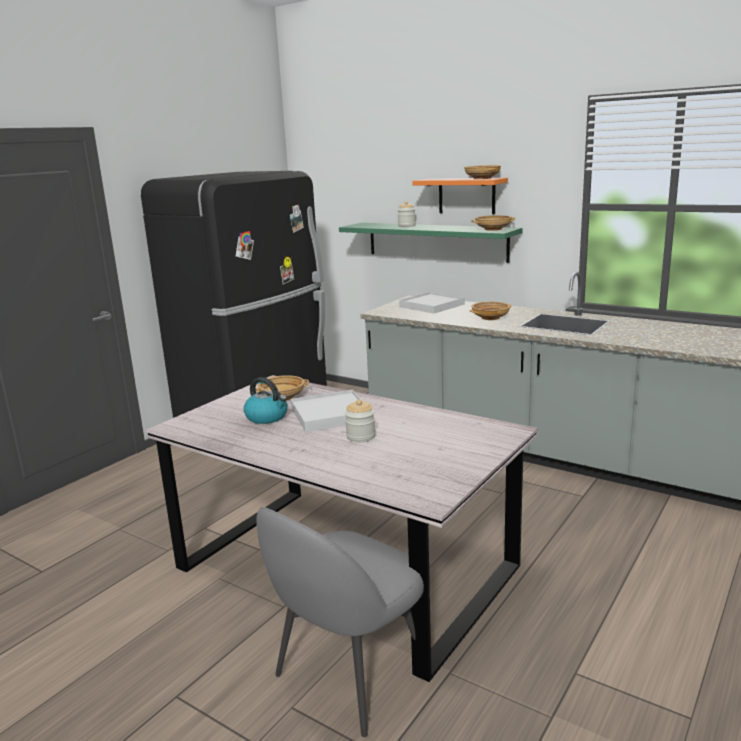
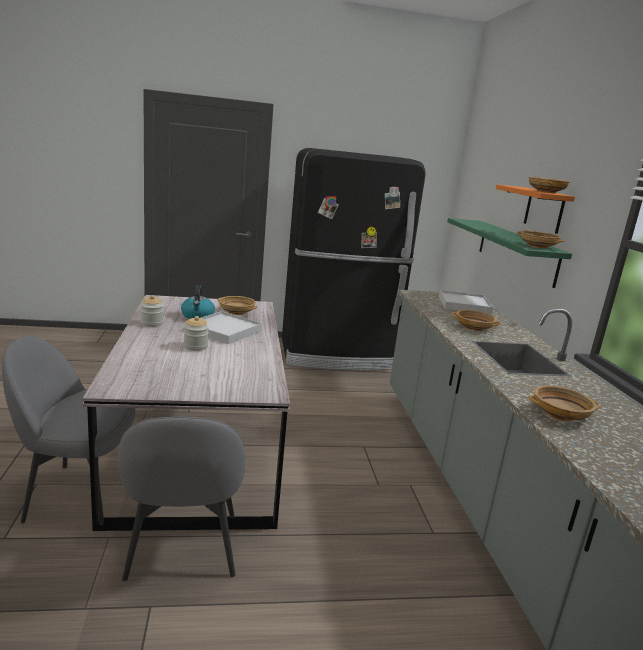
camera: 45 degrees right, 0 degrees up
jar [398,201,416,227] -> jar moved to [141,295,164,327]
none -> grey chair [118,417,246,581]
none -> beige bowl [528,385,600,422]

